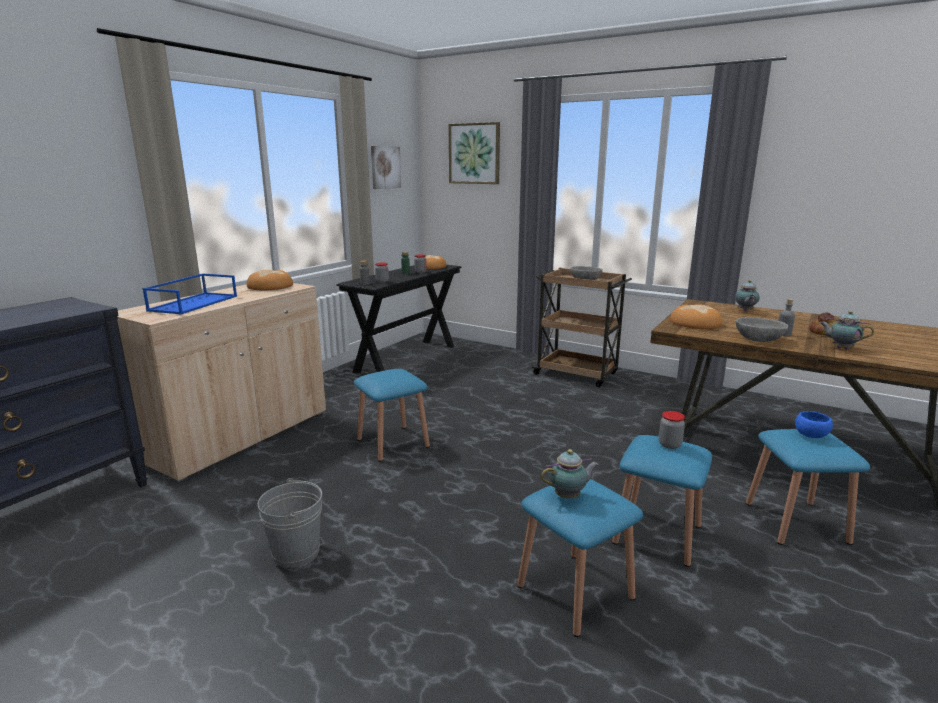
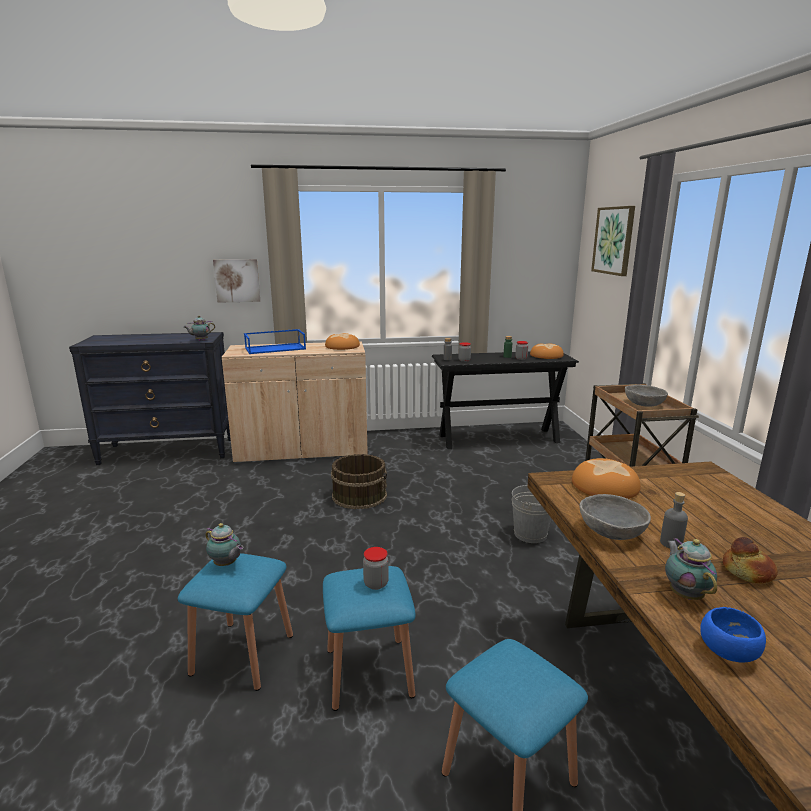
camera: 50 degrees right, 0 degrees up
grey bucket [258,478,322,567] -> grey bucket moved to [512,485,551,543]
blue stool [354,369,430,462] -> brown bucket [331,454,387,509]
picture [371,146,401,189] -> picture moved to [213,259,260,303]
teapot [735,280,760,311] -> teapot moved to [184,316,215,341]
blue bowl [795,411,833,438] -> blue bowl moved to [700,607,766,663]

